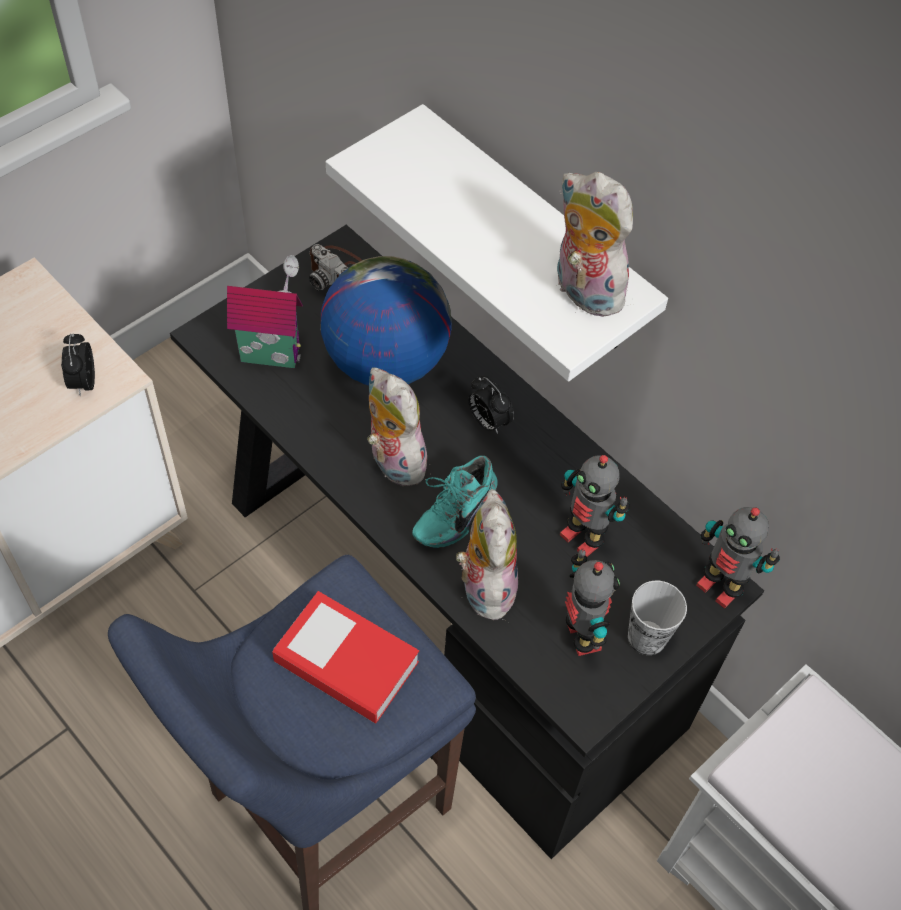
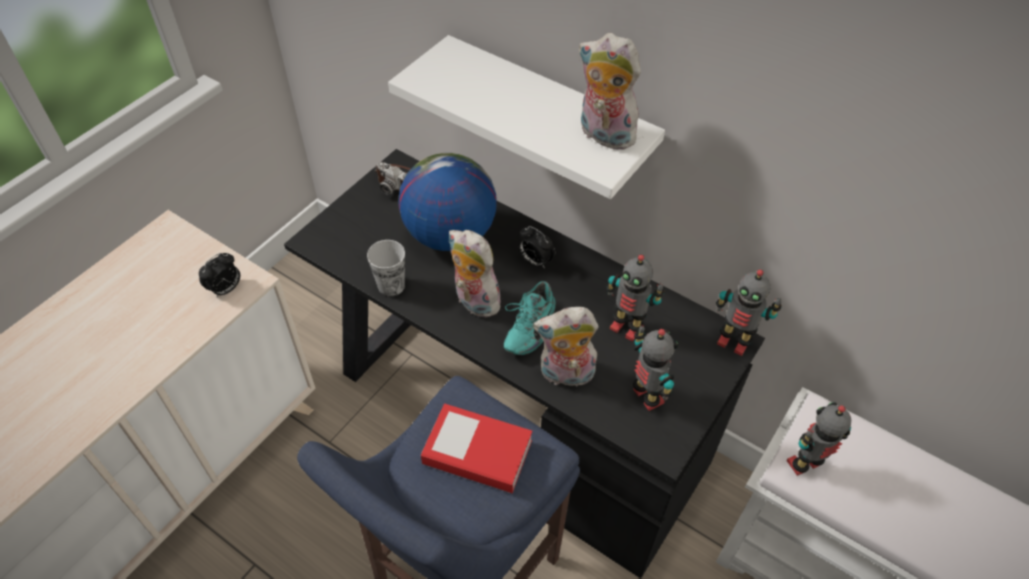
camera: 10 degrees left, 5 degrees down
alarm clock [61,334,95,396] -> alarm clock turned 120 degrees counterclockwise [199,253,240,297]
toy house [227,255,303,368] -> none
plush toy [456,489,518,620] -> plush toy turned 75 degrees counterclockwise [533,307,599,387]
cup [628,581,687,655] -> cup moved to [367,240,405,297]
none -> toy robot [787,402,851,476]

